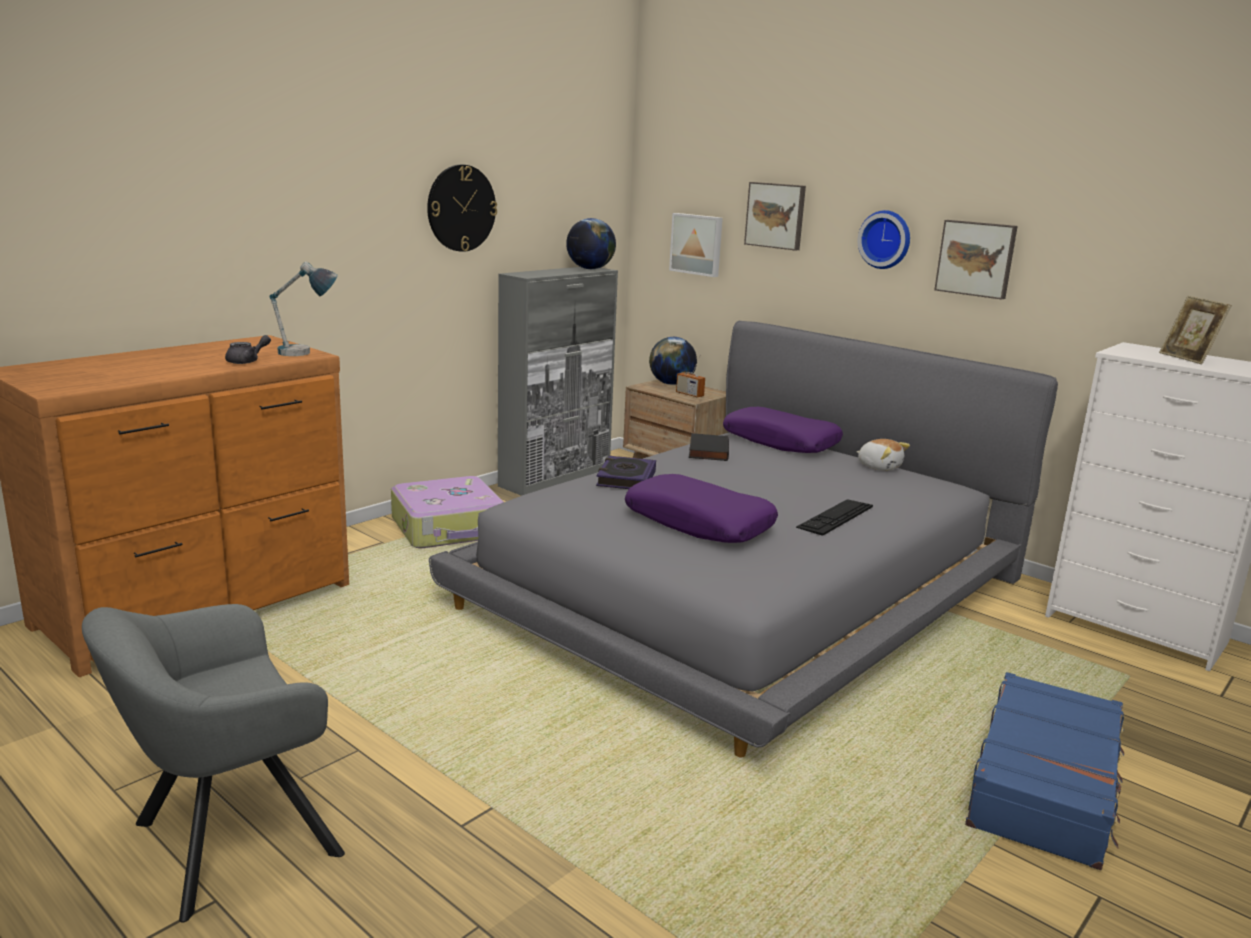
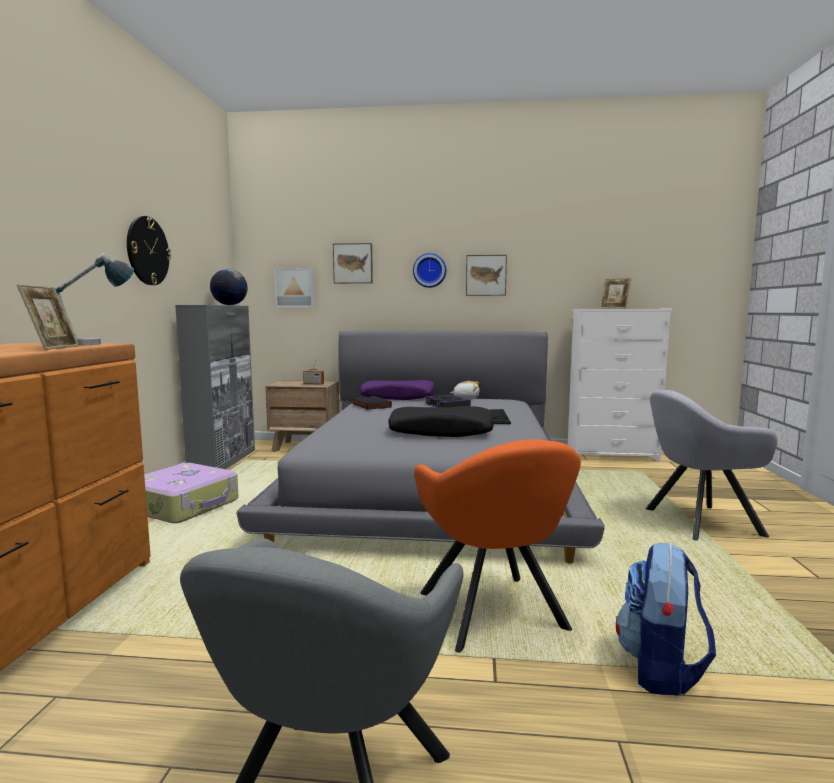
camera: 35 degrees left, 10 degrees down
grey teapot [225,335,271,364] -> picture frame [17,284,79,350]
book [596,456,656,489] -> book moved to [425,394,471,408]
purple pillow [625,474,778,543] -> black pillow [388,406,494,437]
globe [649,337,697,385] -> none
blue suitcase [965,672,1124,870] -> grey armchair [646,390,778,540]
none -> orange armchair [414,439,581,653]
none -> backpack [616,543,716,696]

